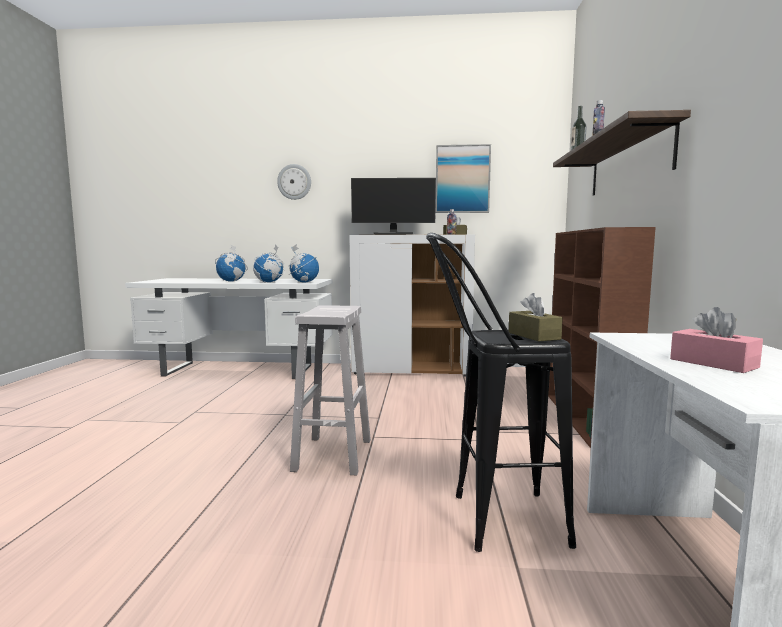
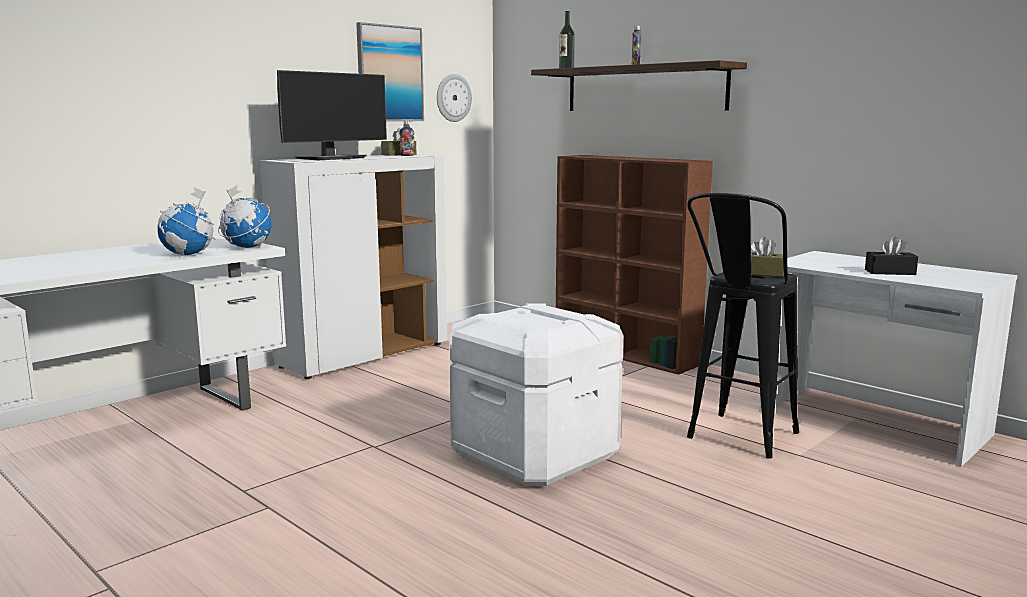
camera: 50 degrees left, 5 degrees up
globe [215,244,248,282] -> none
wall clock [277,164,311,200] -> wall clock moved to [437,74,472,122]
white stool [290,305,371,476] -> white storage box [449,304,623,486]
pink tissue box [670,307,763,373] -> black tissue box [865,236,918,275]

